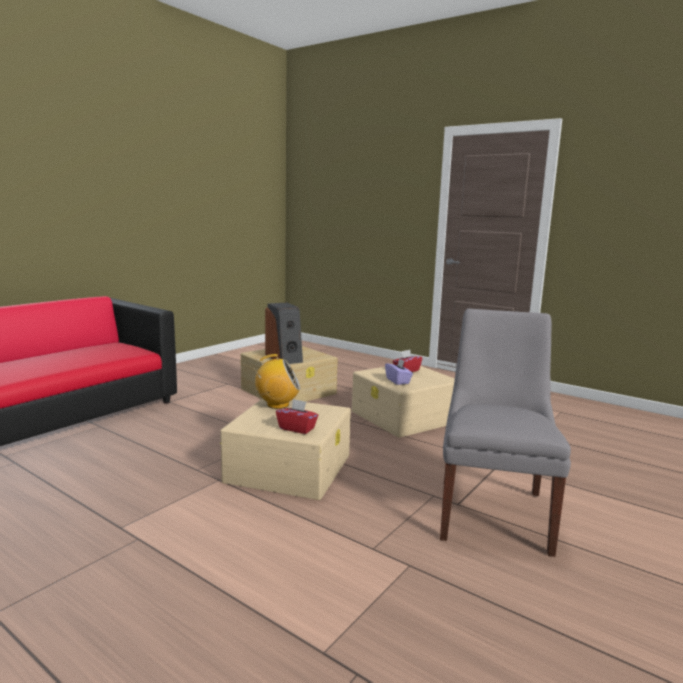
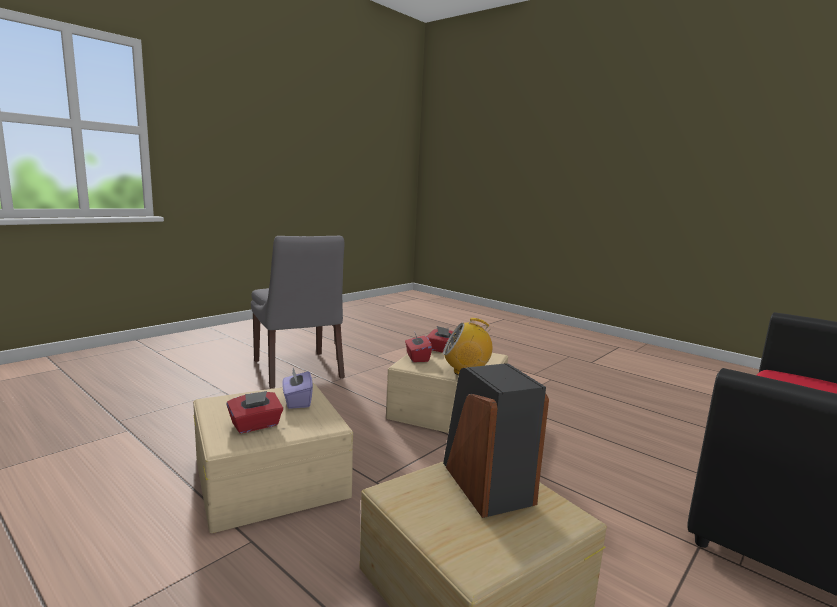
camera: 175 degrees left, 0 degrees up
grey chair [440,309,571,557] -> grey chair turned 45 degrees counterclockwise [251,236,345,388]
none -> red tissue box [405,331,432,362]

